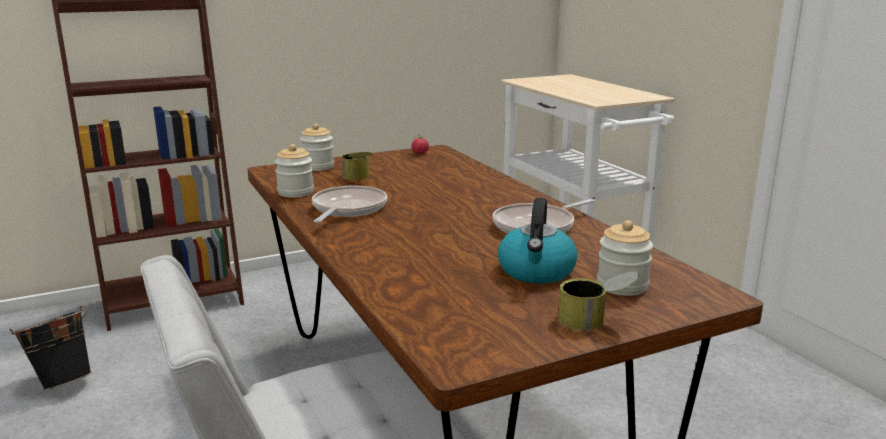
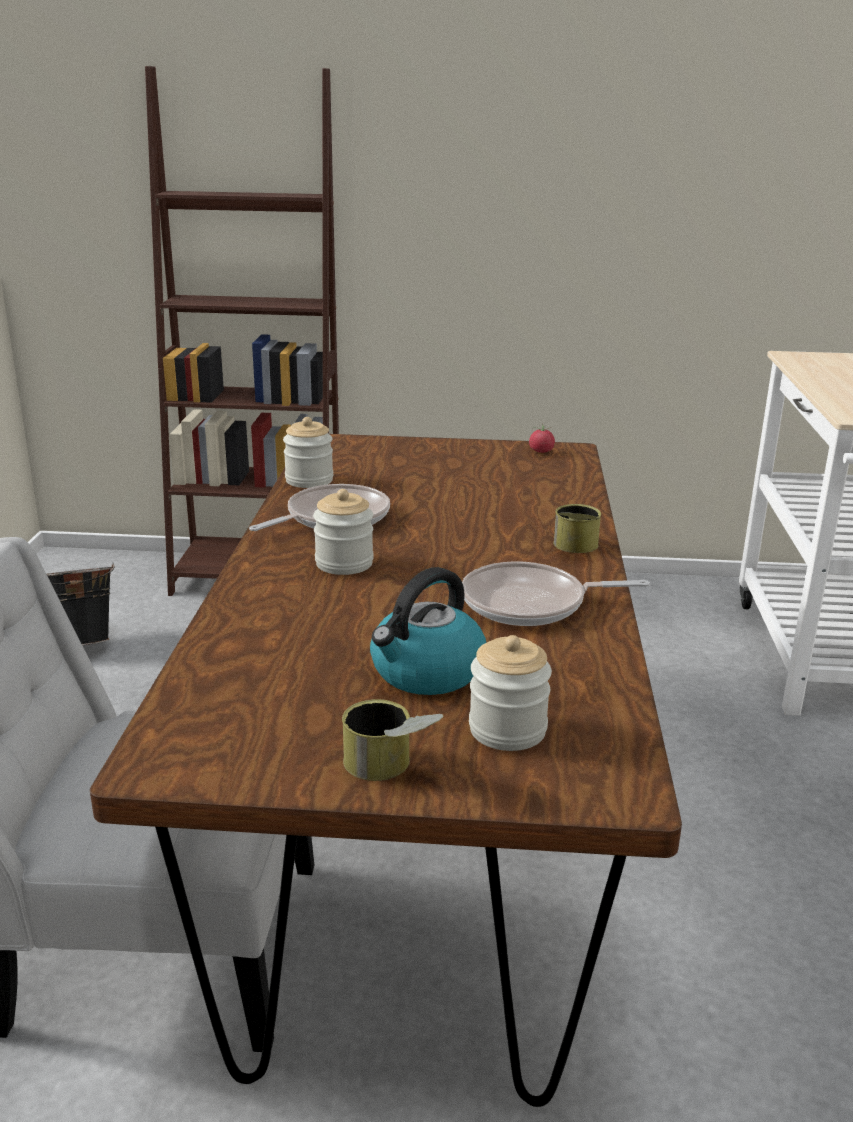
camera: 30 degrees right, 5 degrees up
jar [300,124,334,171] -> jar moved to [313,489,374,575]
can [341,152,373,180] -> can moved to [553,504,601,553]

